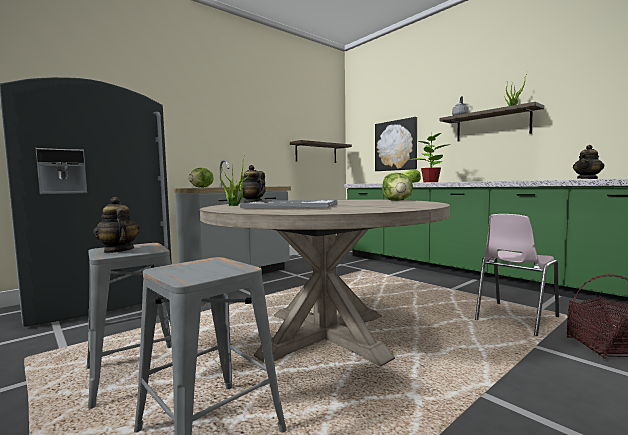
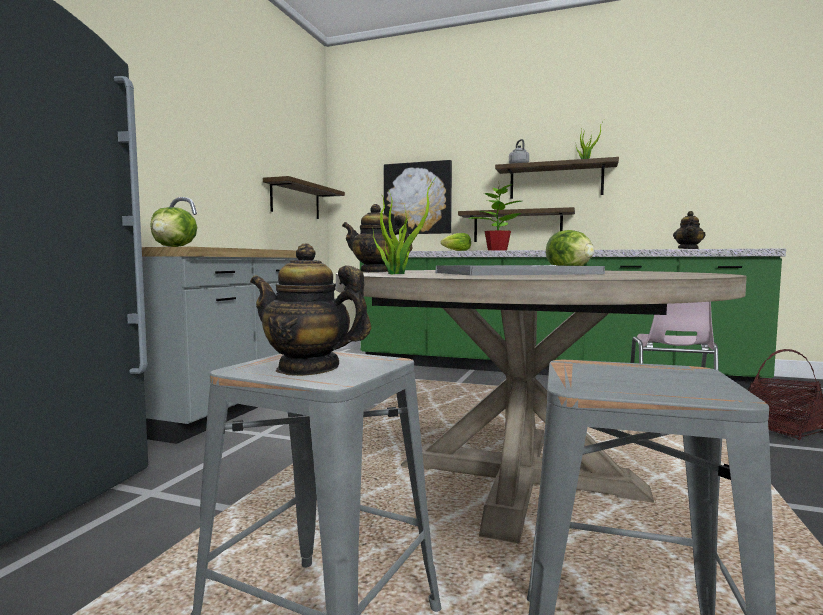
camera: 30 degrees left, 0 degrees up
none -> shelf [458,207,575,242]

